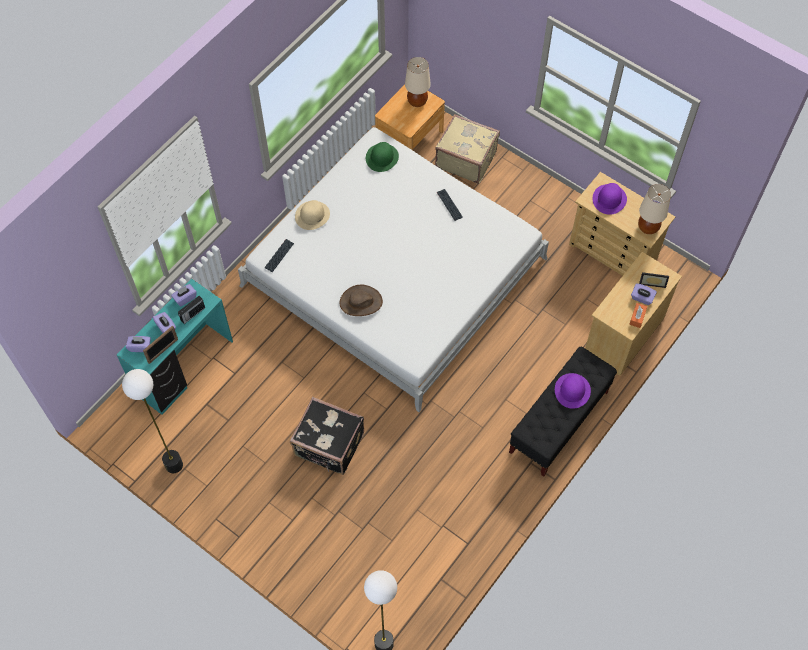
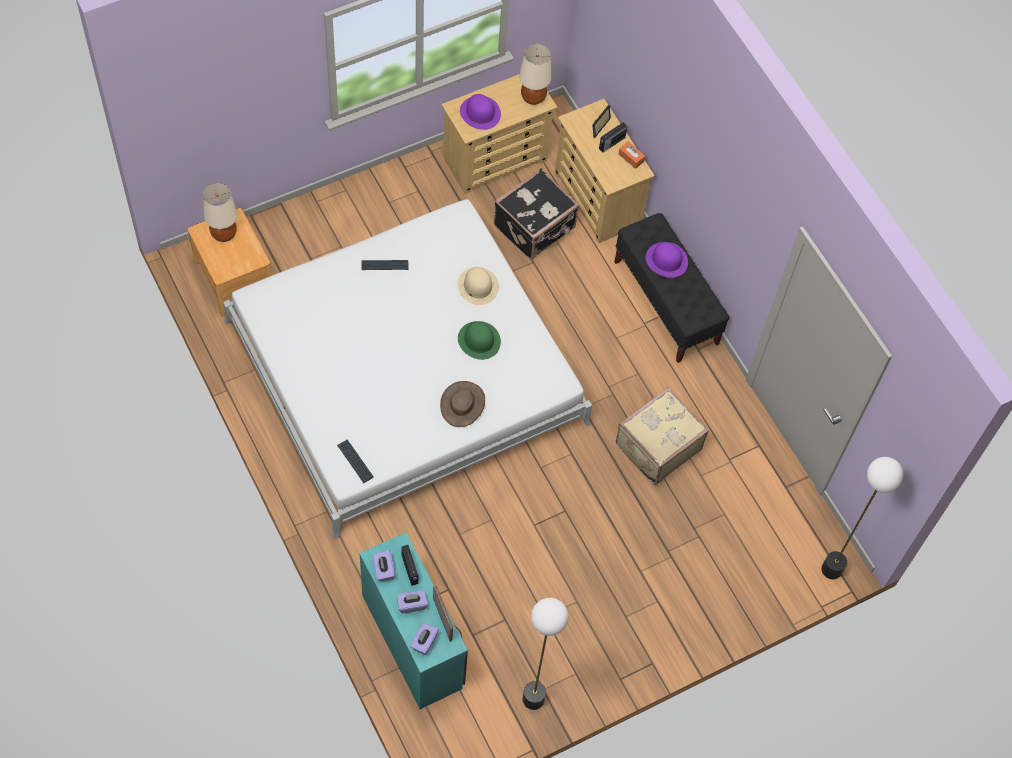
camera: 70 degrees left, 0 degrees up
black suitcase [290,397,364,475] -> black suitcase moved to [494,168,579,259]
beige hat [295,200,330,230] -> beige hat moved to [457,267,499,305]
green hat [366,142,399,172] -> green hat moved to [458,321,501,360]
beige suitcase [435,114,500,184] -> beige suitcase moved to [616,387,709,485]
purple tissue box [631,283,657,305] -> radio [599,122,628,153]

